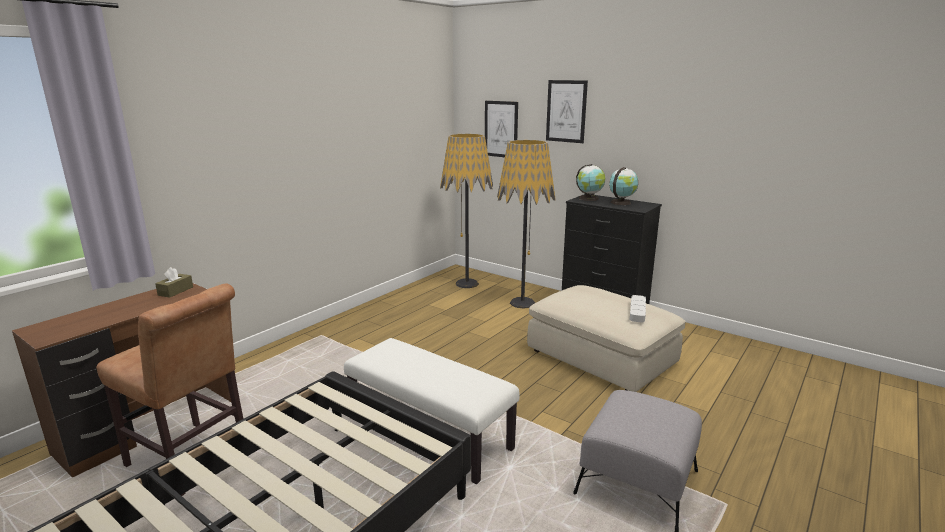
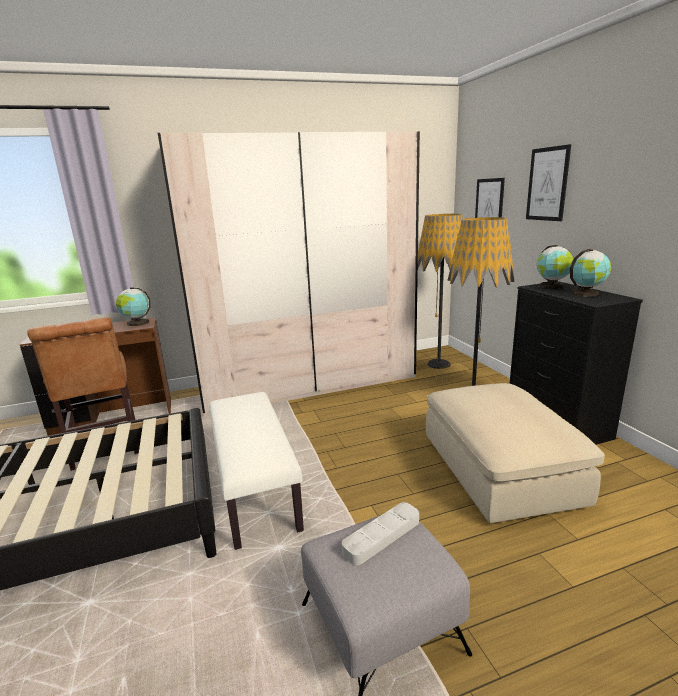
camera: 35 degrees right, 0 degrees up
brown tissue box [155,267,193,298] -> globe [116,287,150,326]
grey tray [630,295,646,323] -> grey tray moved to [342,502,419,565]
none -> beige wardrobe [158,131,420,417]

